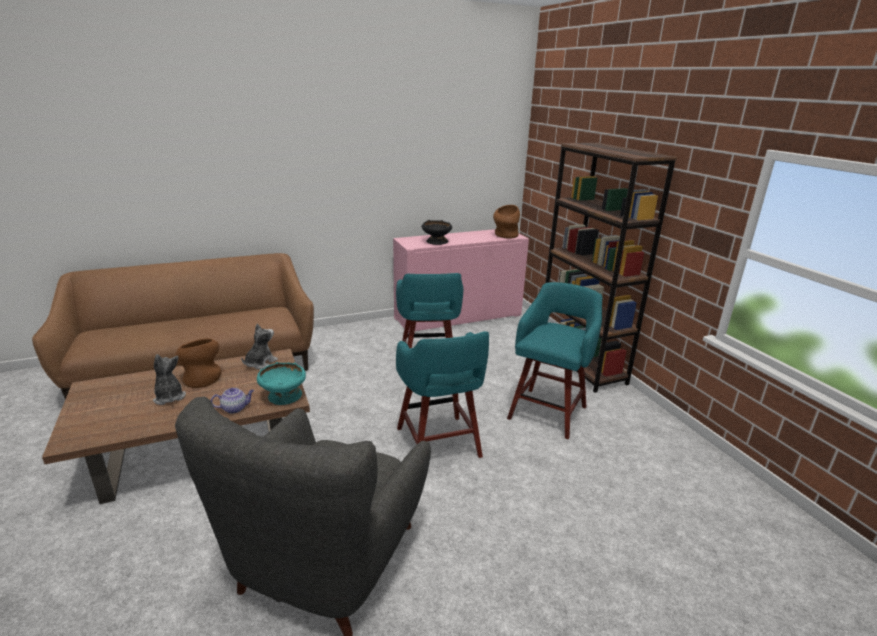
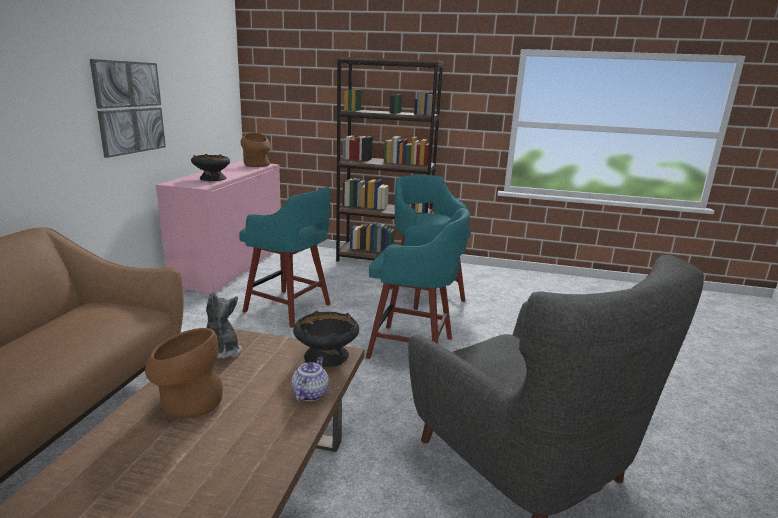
camera: 55 degrees left, 5 degrees down
plush toy [153,354,186,405] -> none
turquoise bowl [257,362,306,405] -> black bowl [293,311,359,367]
none -> picture [90,59,166,158]

